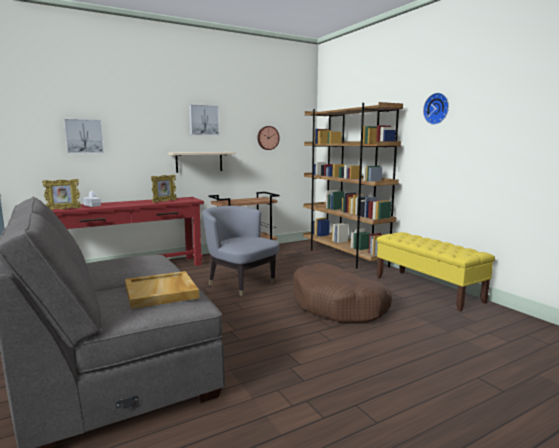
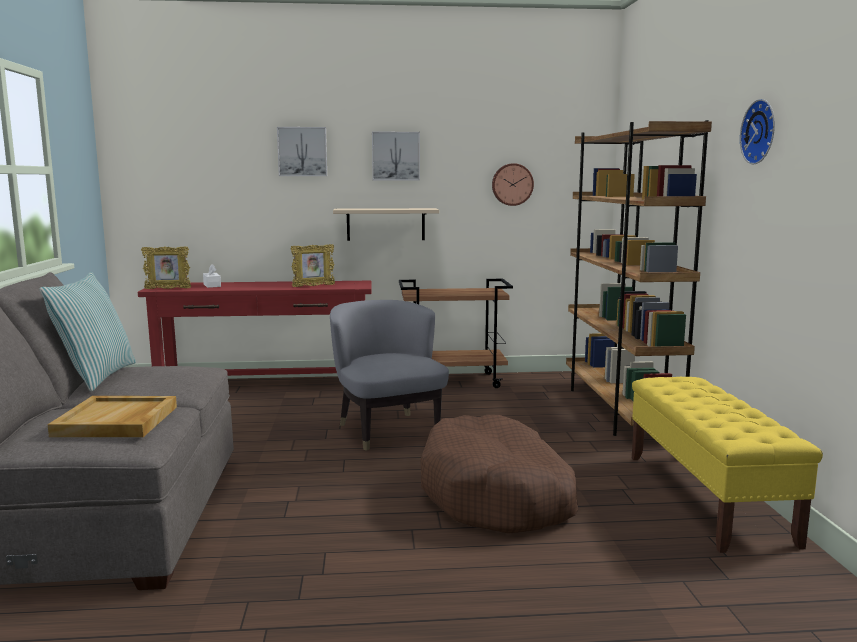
camera: 25 degrees right, 0 degrees up
picture [64,119,104,153] -> picture moved to [277,127,327,176]
none -> pillow [40,272,136,391]

